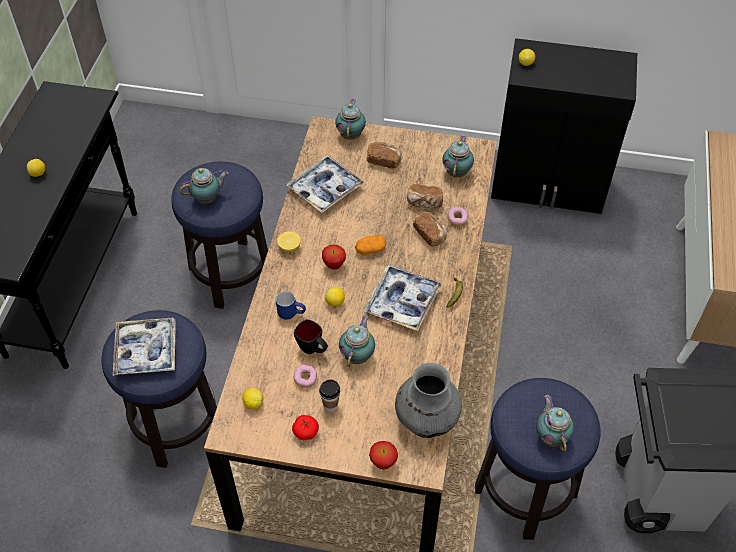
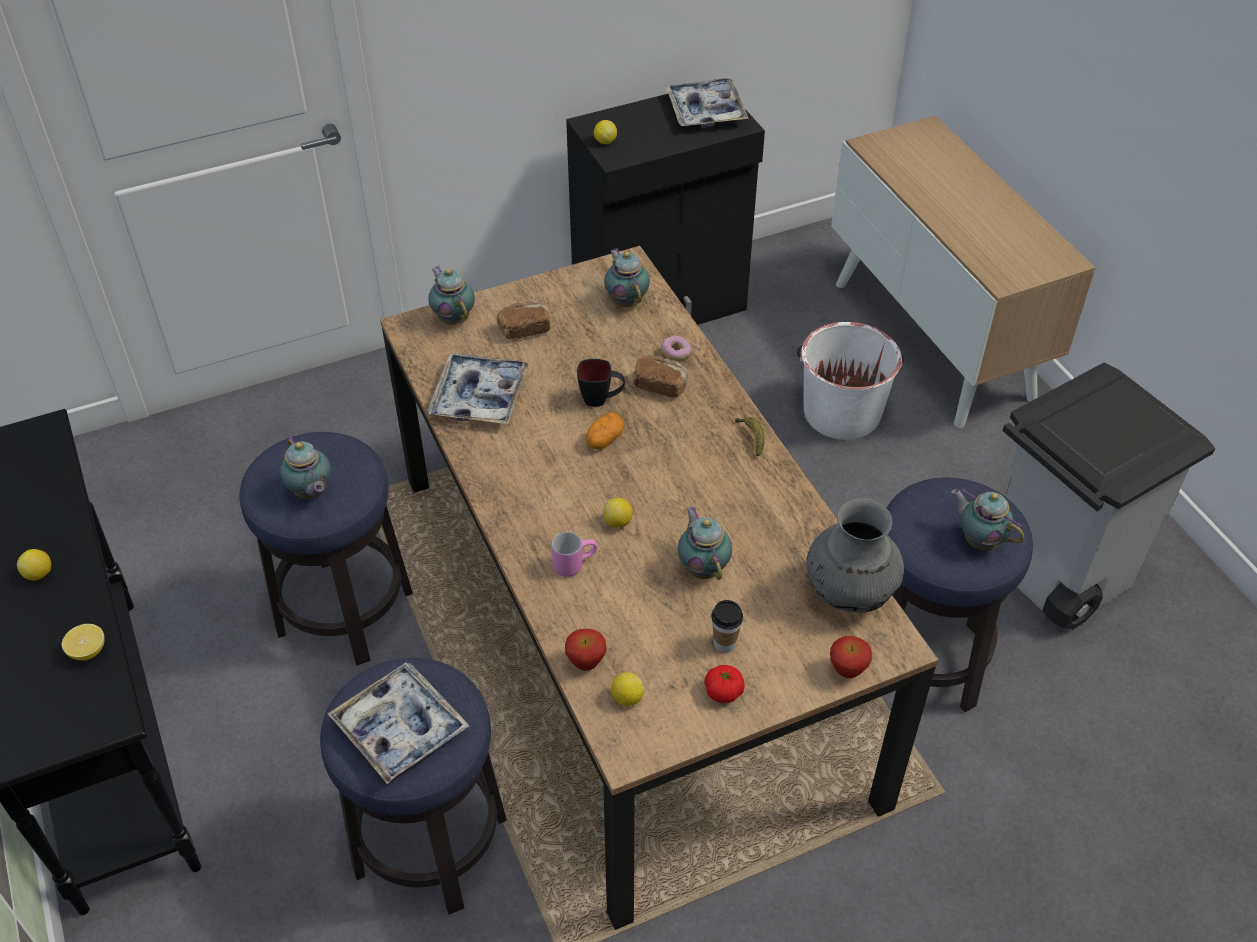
camera: 35 degrees left, 5 degrees down
teapot [180,168,229,204] -> teapot turned 120 degrees clockwise [280,435,331,499]
blue mug [276,291,306,320] -> pink mug [552,532,597,577]
lemon [277,232,301,252] -> lemon moved to [61,624,105,661]
black mug [294,319,328,355] -> black mug moved to [577,359,625,407]
donut [294,365,317,388] -> none
apple [322,245,346,270] -> apple moved to [565,629,606,671]
tray [364,265,442,331] -> tray moved to [666,78,749,128]
bread [407,184,443,209] -> none
none -> white bucket [797,322,904,440]

